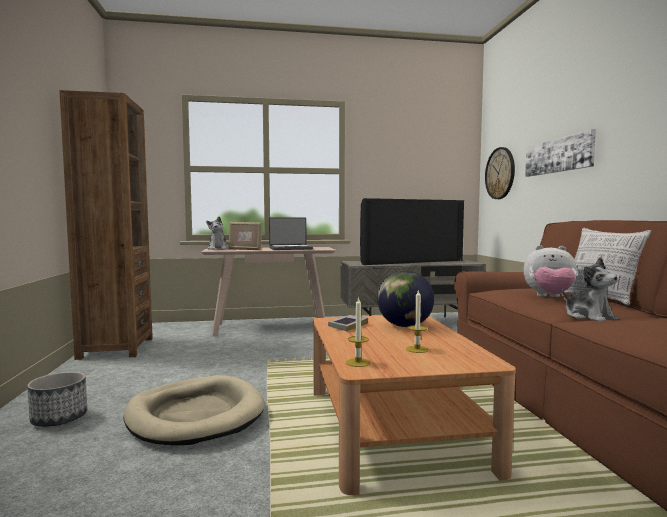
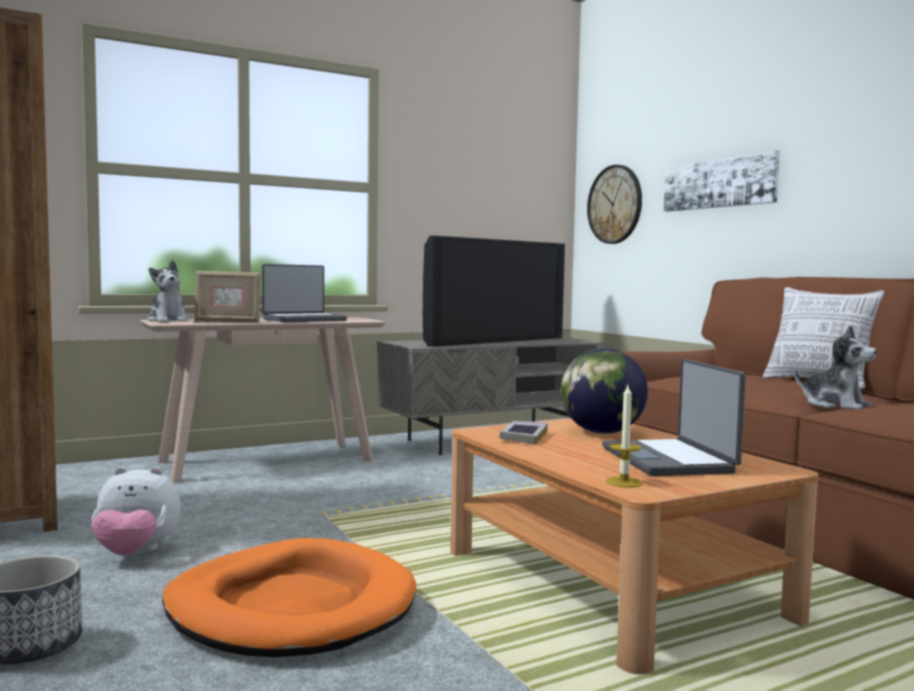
camera: 20 degrees left, 0 degrees up
beige dog bed [124,375,265,446] -> orange dog bed [162,538,416,657]
candle [406,289,429,353] -> laptop [602,359,746,476]
plush toy [524,245,577,297] -> plush toy moved to [91,467,181,555]

